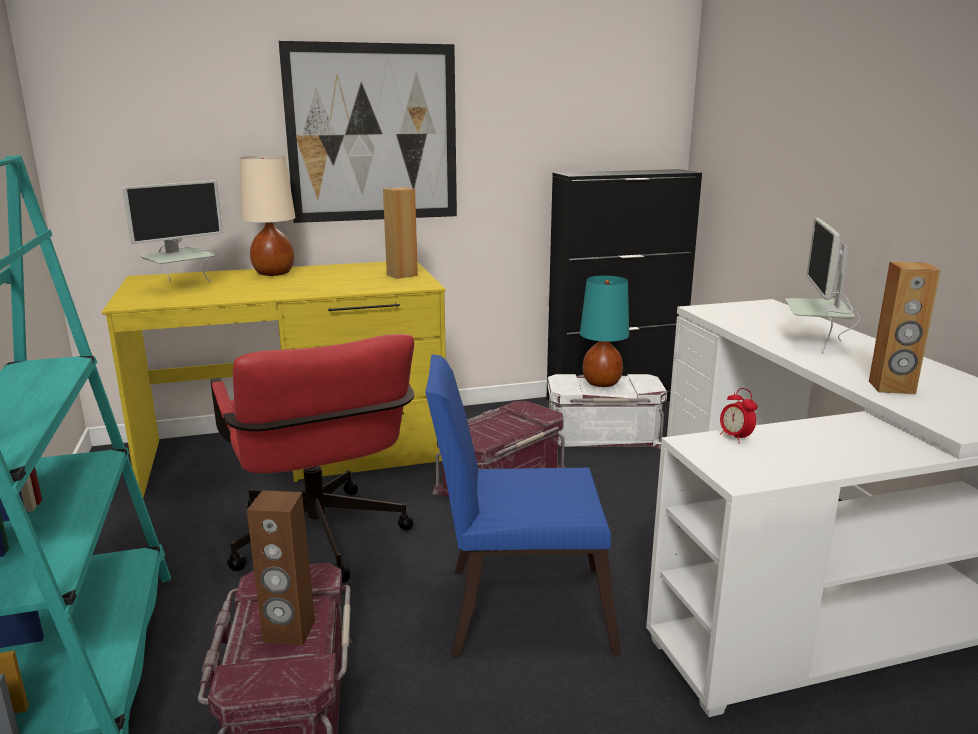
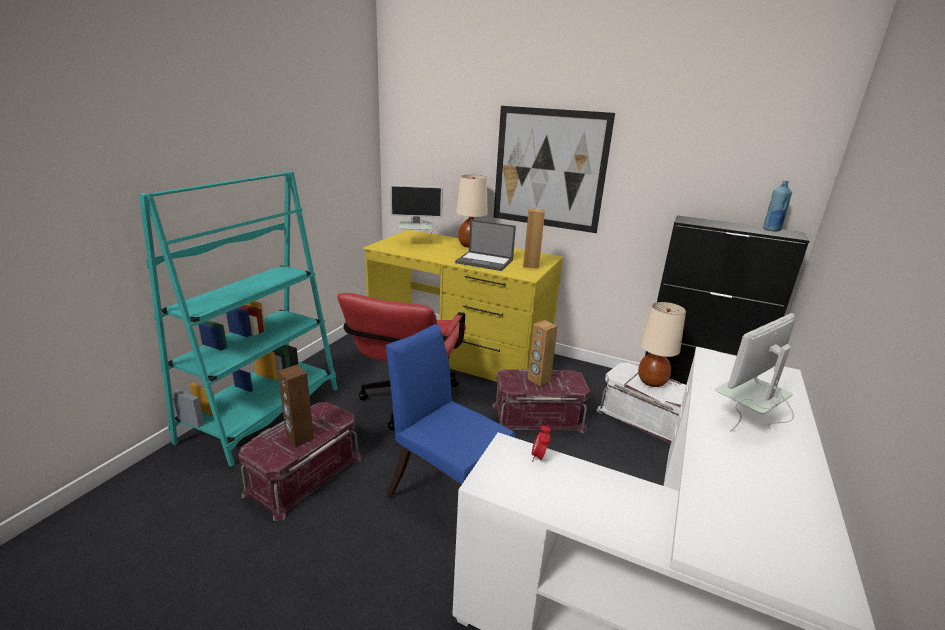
camera: 40 degrees right, 5 degrees up
turquoise table lamp [580,275,629,387] -> beige table lamp [638,302,686,387]
brown speaker [869,262,941,394] -> brown speaker moved to [528,320,557,386]
none -> laptop [455,219,516,271]
none -> blue bottle [763,181,792,231]

